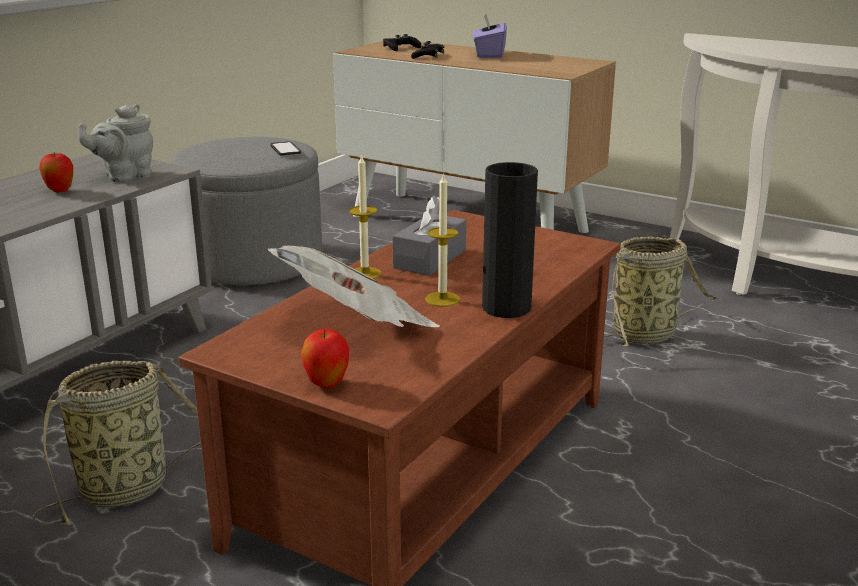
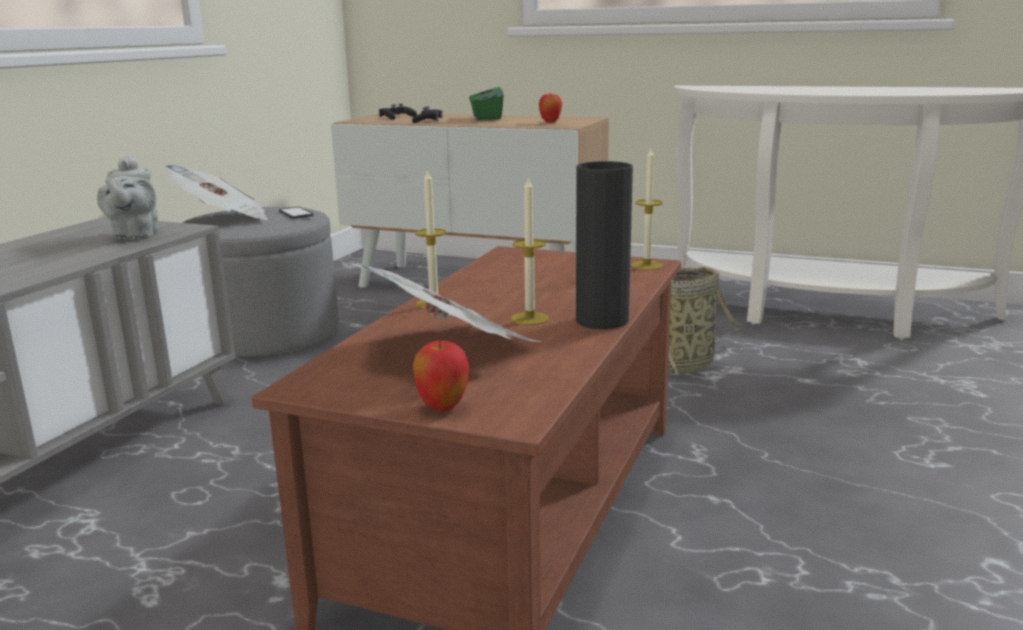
camera: 10 degrees left, 5 degrees down
basket [32,361,201,526] -> none
apple [39,153,73,192] -> apple moved to [539,92,562,122]
grey teapot [78,104,153,182] -> grey teapot turned 45 degrees counterclockwise [97,156,159,240]
grey tissue box [392,196,466,276] -> none
purple tissue box [473,14,507,58] -> green tissue box [469,78,504,120]
none -> newspaper [164,164,268,220]
none -> candle [631,148,663,270]

